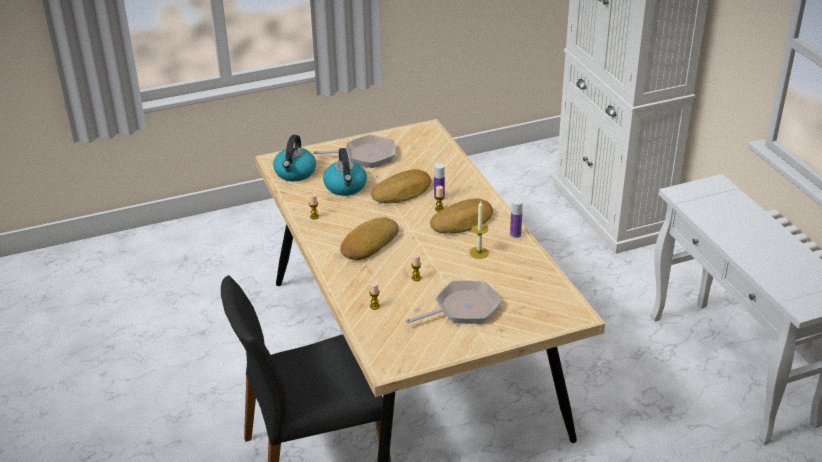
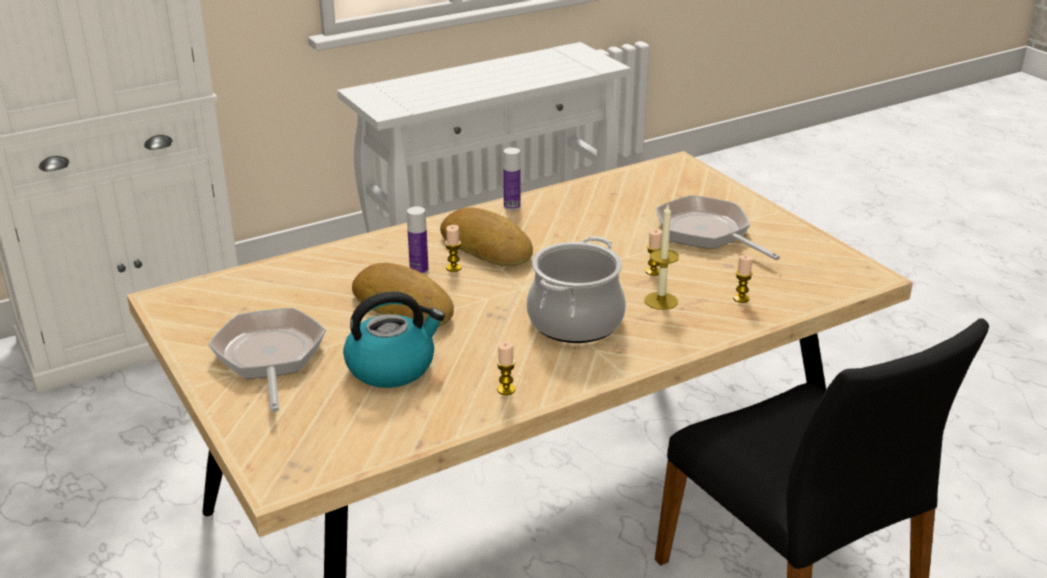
camera: 100 degrees left, 5 degrees down
kettle [273,135,316,181] -> none
bread [340,217,399,260] -> cooking pot [527,236,626,343]
candle [469,201,489,259] -> candle moved to [645,205,679,310]

